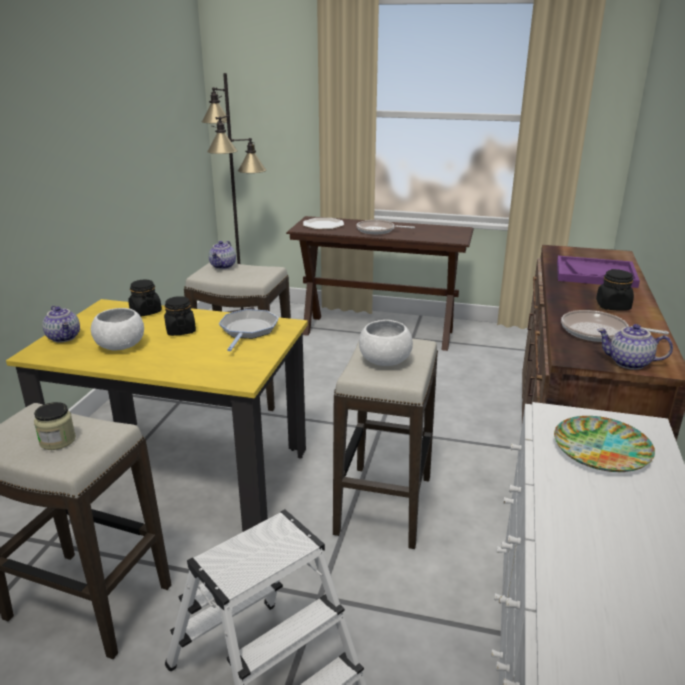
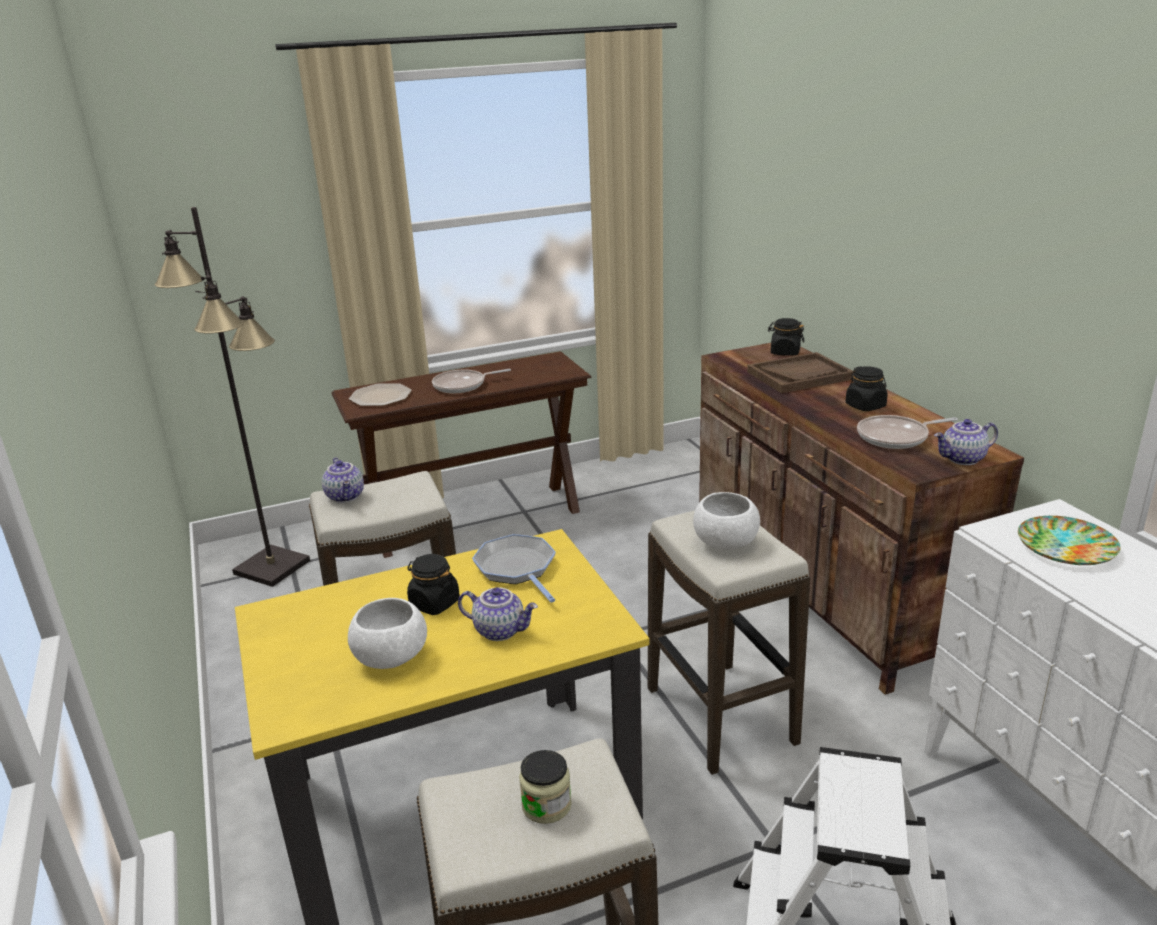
camera: 35 degrees left, 0 degrees up
teapot [42,306,80,343] -> teapot moved to [458,587,538,641]
black jar [128,280,162,316] -> black jar moved to [768,318,804,356]
purple tray [557,256,640,288] -> brown tray [747,352,854,393]

